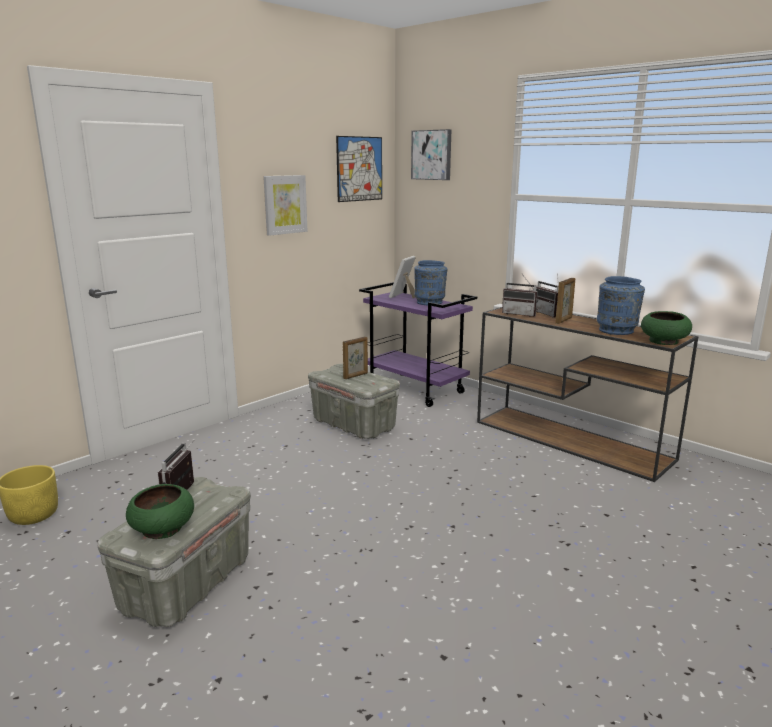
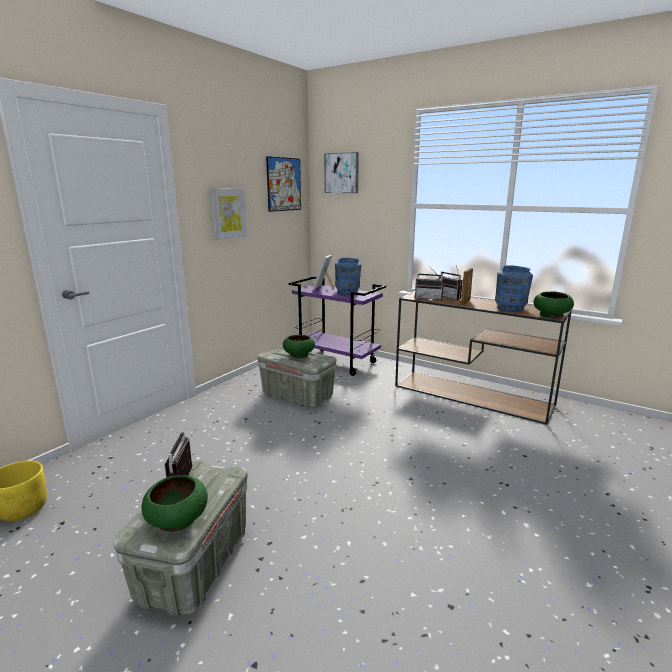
camera: 10 degrees left, 0 degrees up
picture frame [343,337,368,379] -> green bowl [283,335,315,358]

